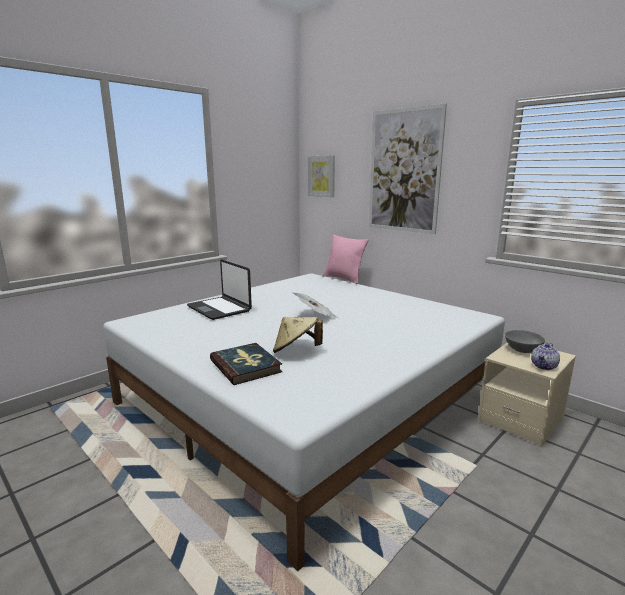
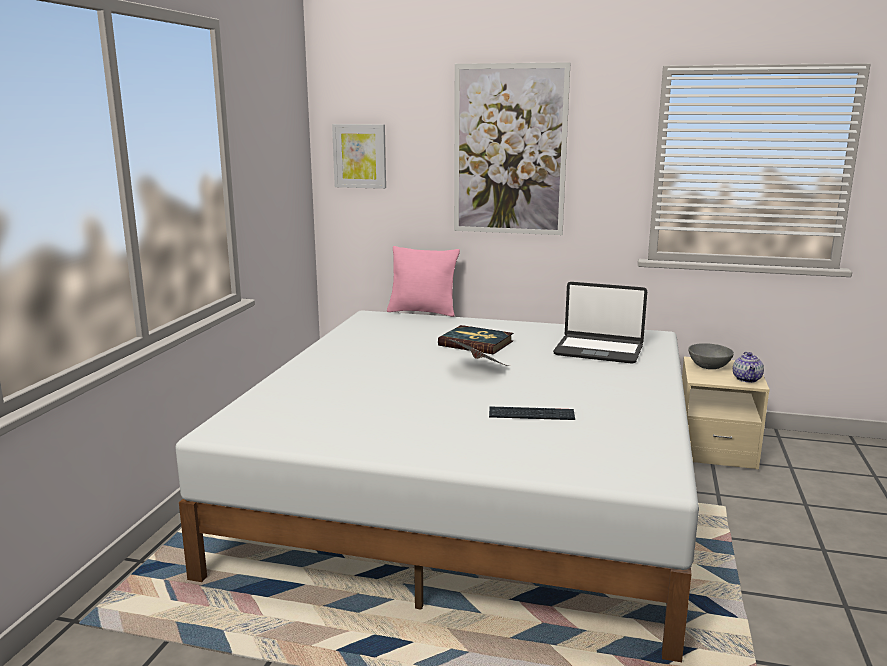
camera: 30 degrees left, 0 degrees up
laptop [187,259,252,320] -> laptop moved to [553,282,647,364]
book [210,343,282,385] -> book moved to [438,325,514,355]
beige hat [273,317,323,353] -> keyboard [489,407,575,420]

